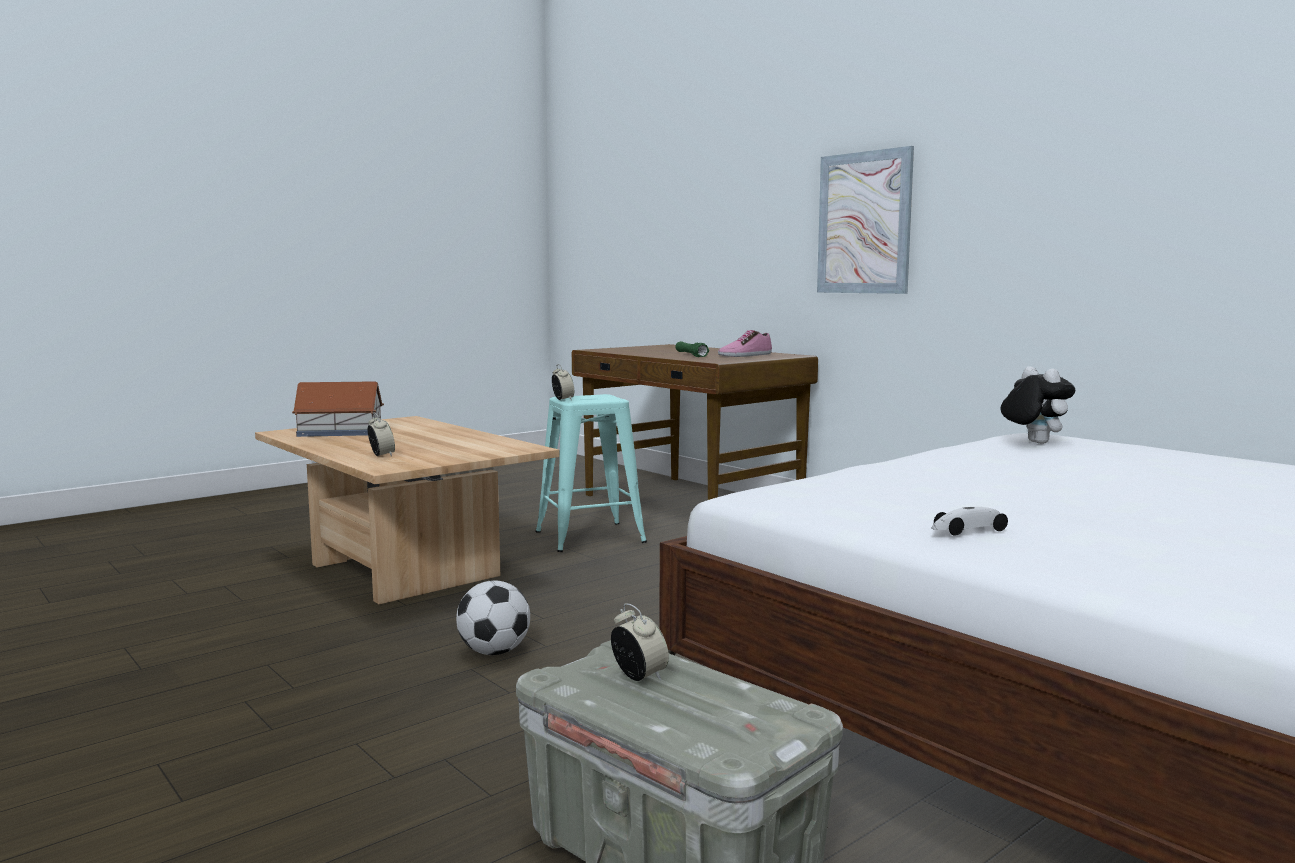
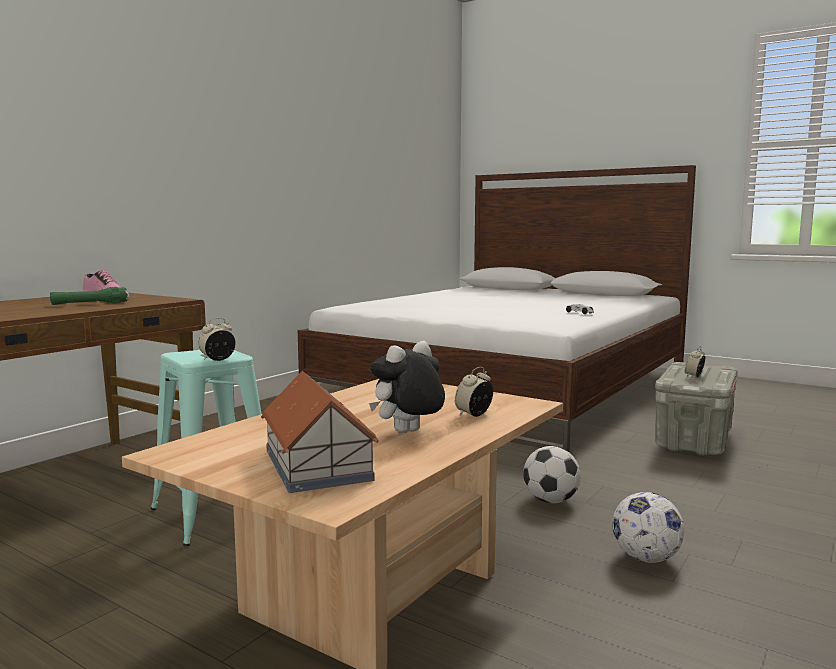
camera: 105 degrees left, 0 degrees up
picture [817,146,914,294] -> none
plush toy [1001,366,1075,444] -> plush toy moved to [369,341,445,433]
none -> football [612,492,684,563]

